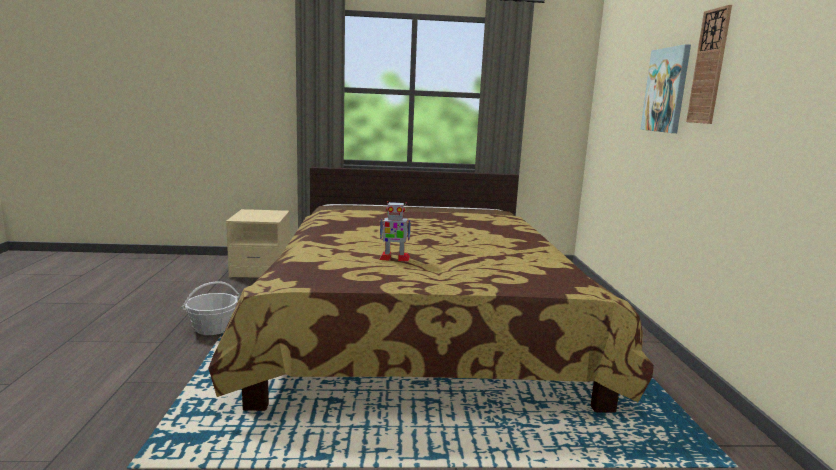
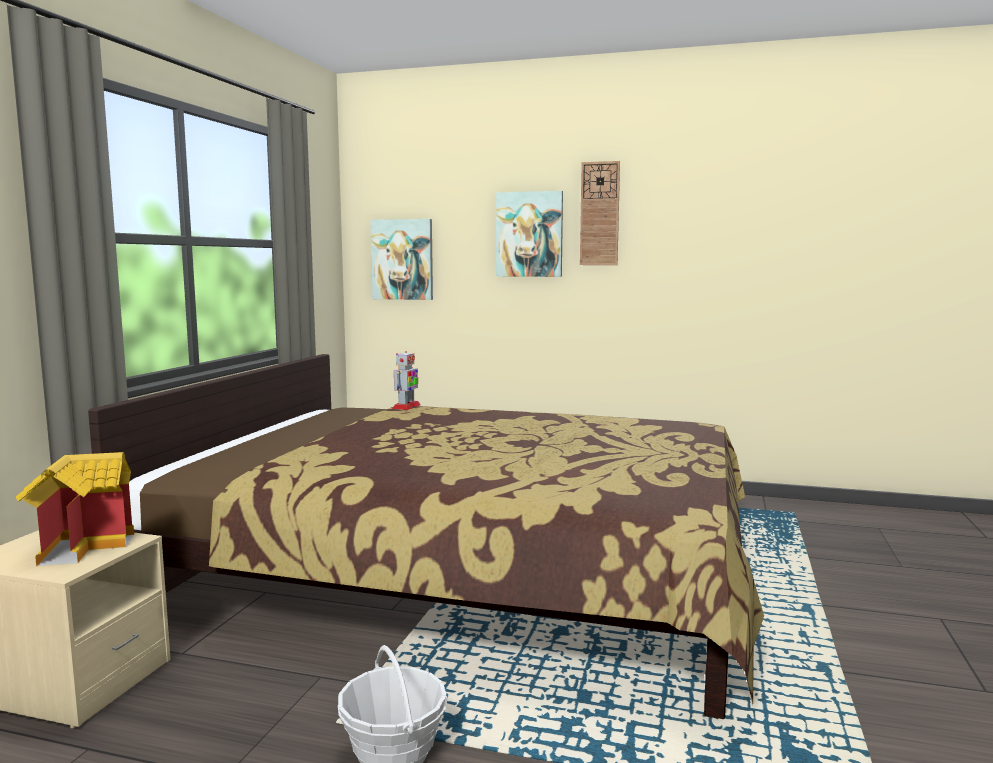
camera: 70 degrees left, 5 degrees down
toy robot [379,201,411,262] -> toy robot moved to [392,351,420,410]
none -> toy house [16,452,134,567]
none -> picture [370,219,433,300]

